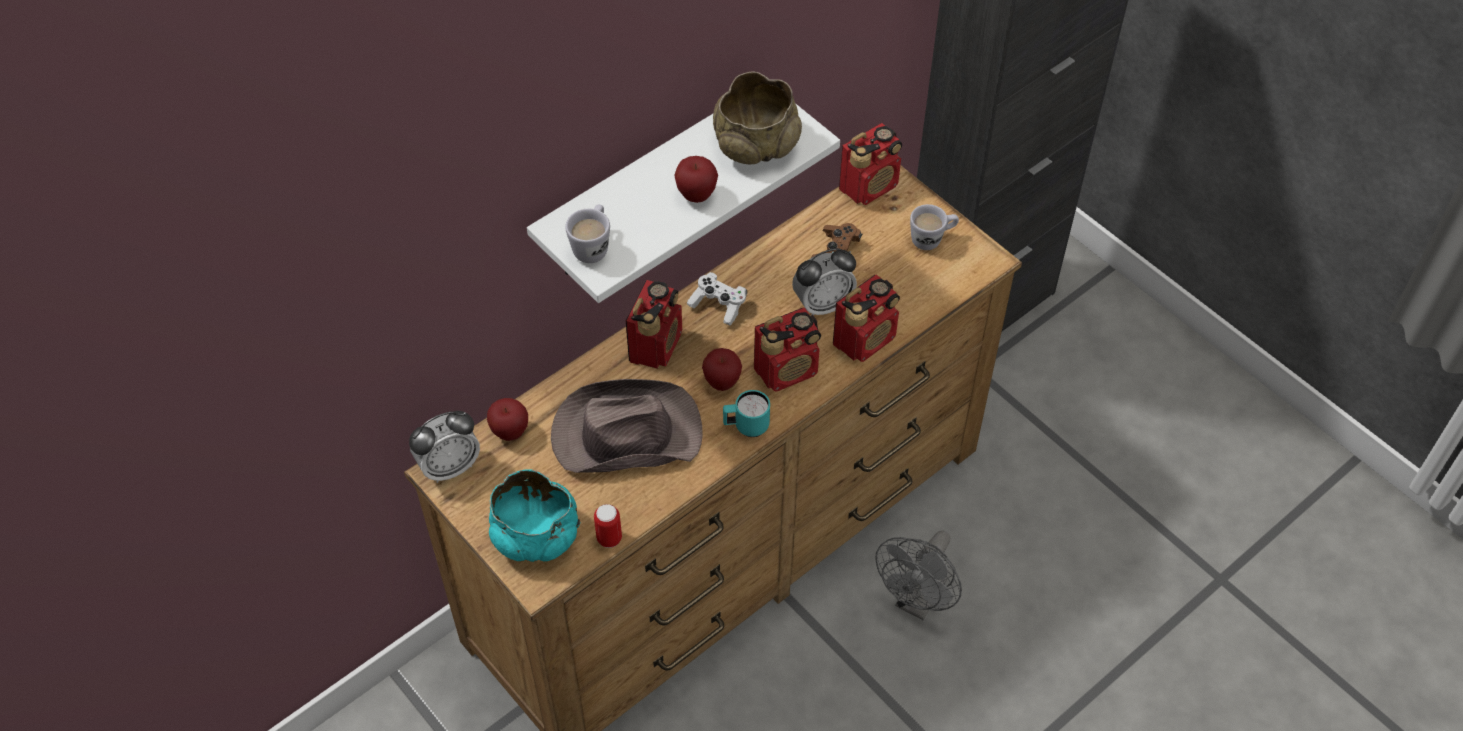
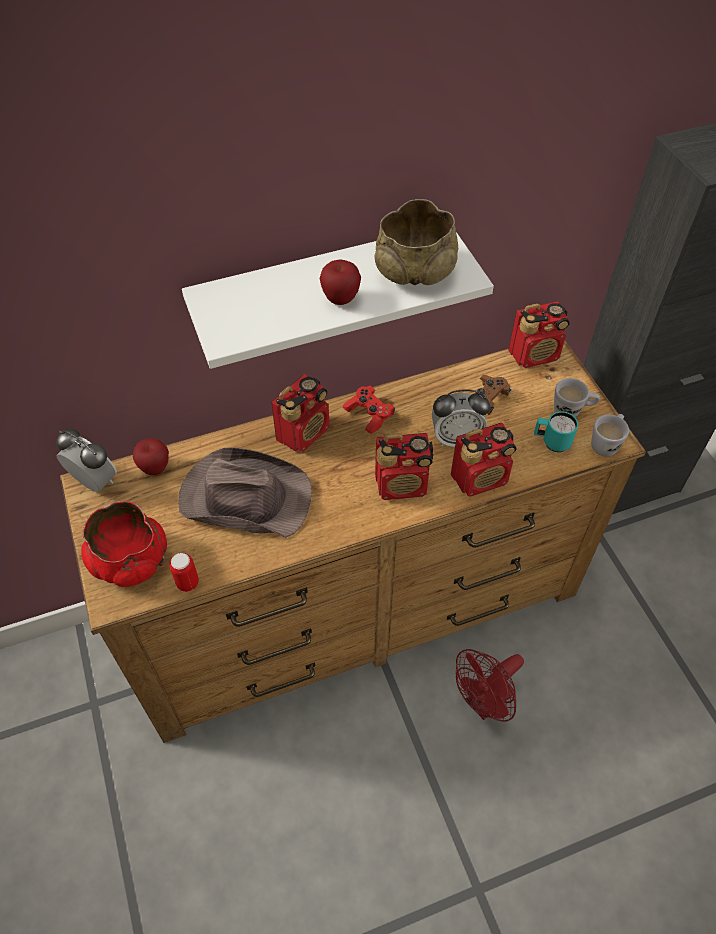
camera: 20 degrees right, 0 degrees up
alarm clock [409,411,480,483] -> alarm clock turned 135 degrees counterclockwise [56,429,117,492]
turquoise bowl [489,469,580,562] -> red bowl [81,501,167,587]
white mug [565,205,610,263] -> white mug moved to [591,414,629,457]
white game controller [687,272,747,326] -> red game controller [343,386,395,434]
apple [702,348,742,391] -> none
turquoise mug [723,390,770,437] -> turquoise mug moved to [534,411,578,452]
grey fan [875,531,962,620] -> red fan [456,649,524,722]

